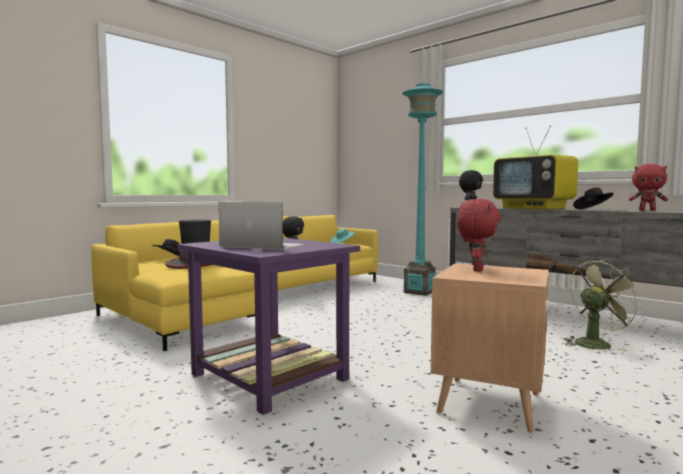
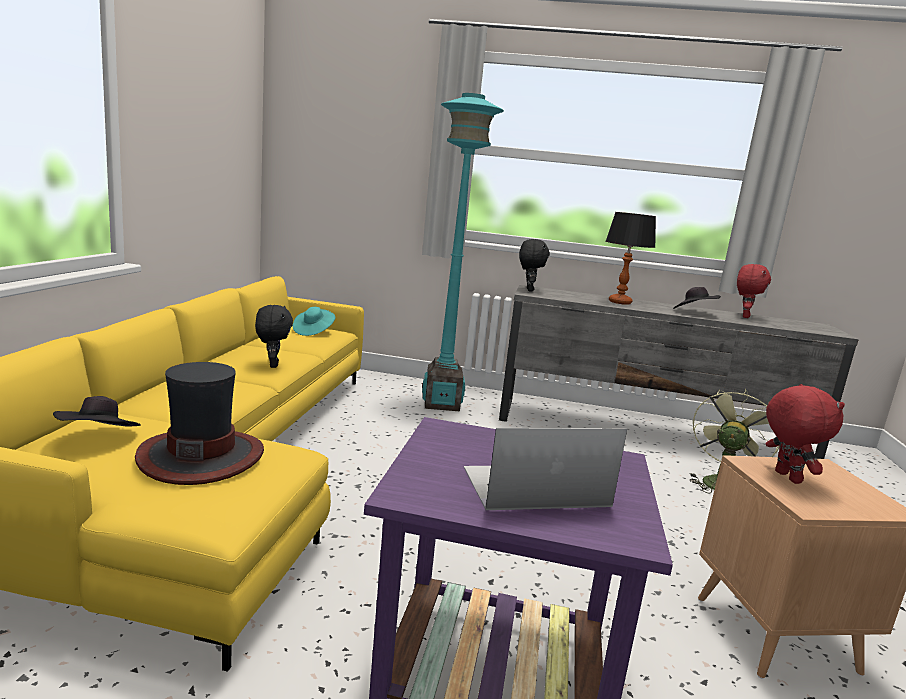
camera: 35 degrees left, 10 degrees up
television [493,125,578,209] -> table lamp [606,212,656,305]
red plush toy [629,164,668,211] -> red plush toy turned 60 degrees counterclockwise [737,264,771,318]

